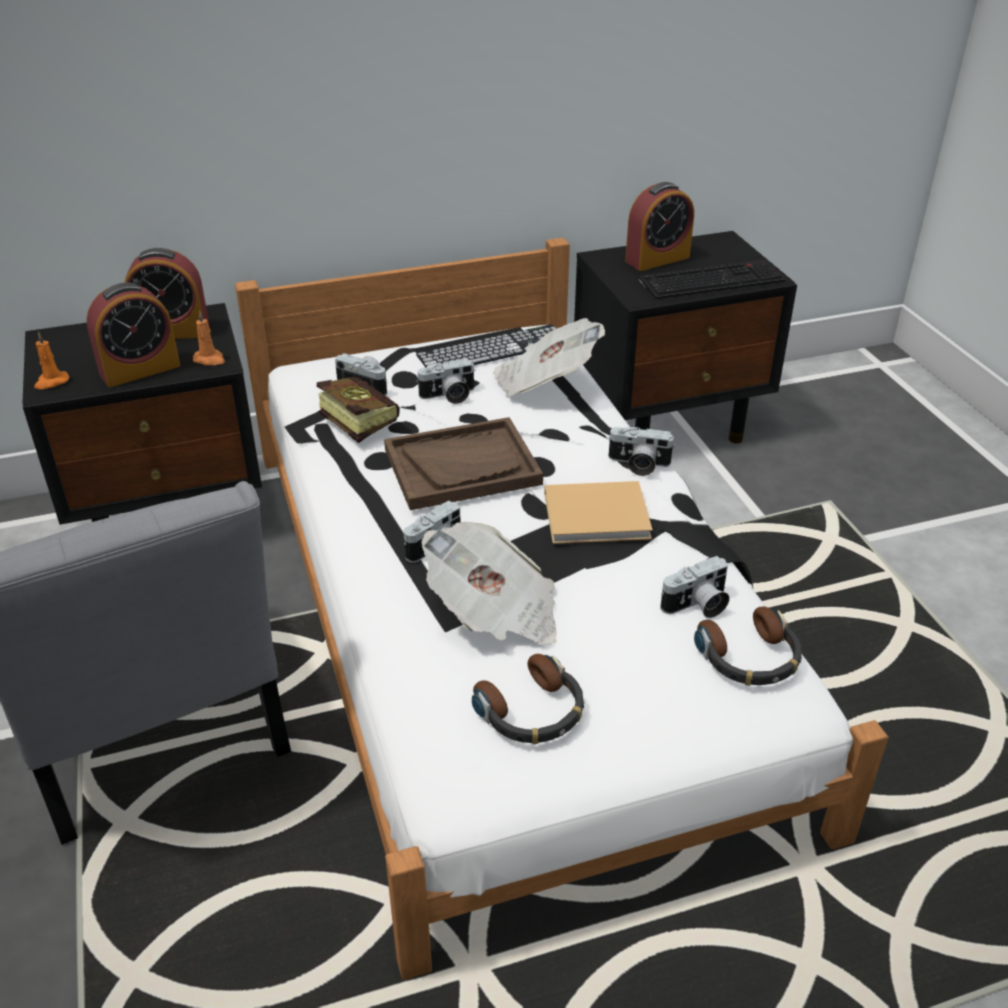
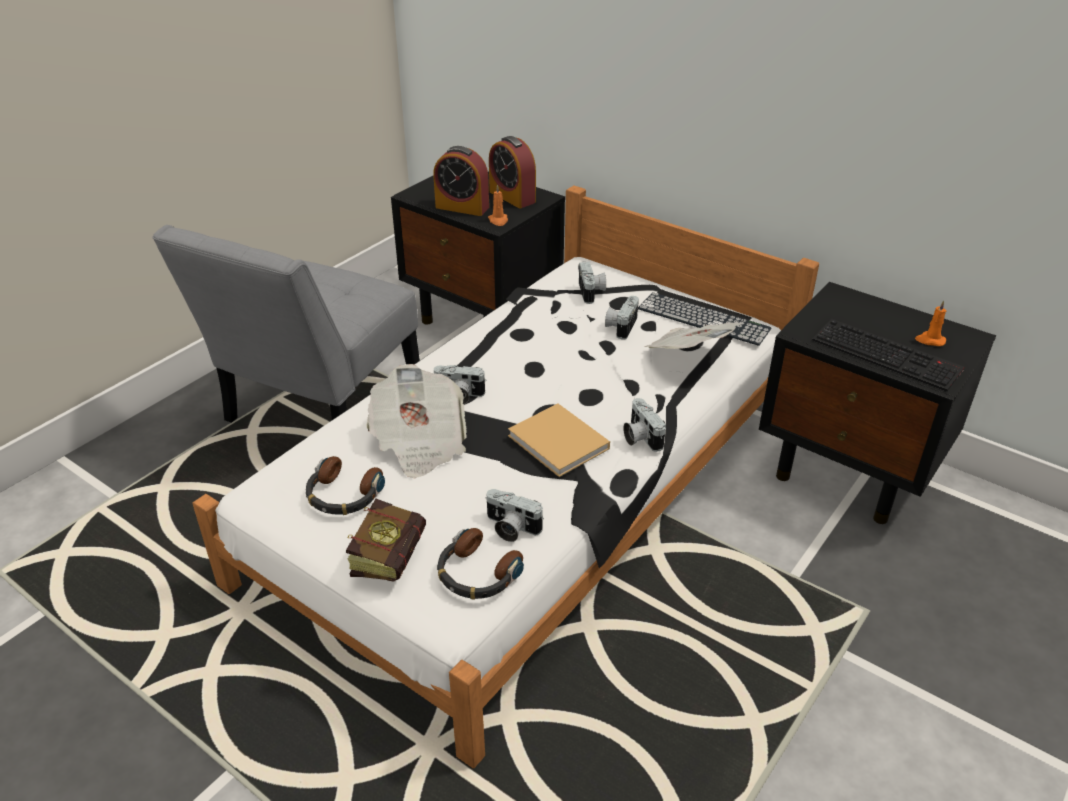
camera: 55 degrees right, 0 degrees up
orange candle [34,332,69,389] -> orange candle moved to [915,300,946,346]
book [317,376,400,443] -> book moved to [346,499,426,582]
brown tray [384,417,543,510] -> none
camera [416,358,475,404] -> camera turned 75 degrees clockwise [605,296,639,339]
alarm clock [625,182,694,271] -> none

